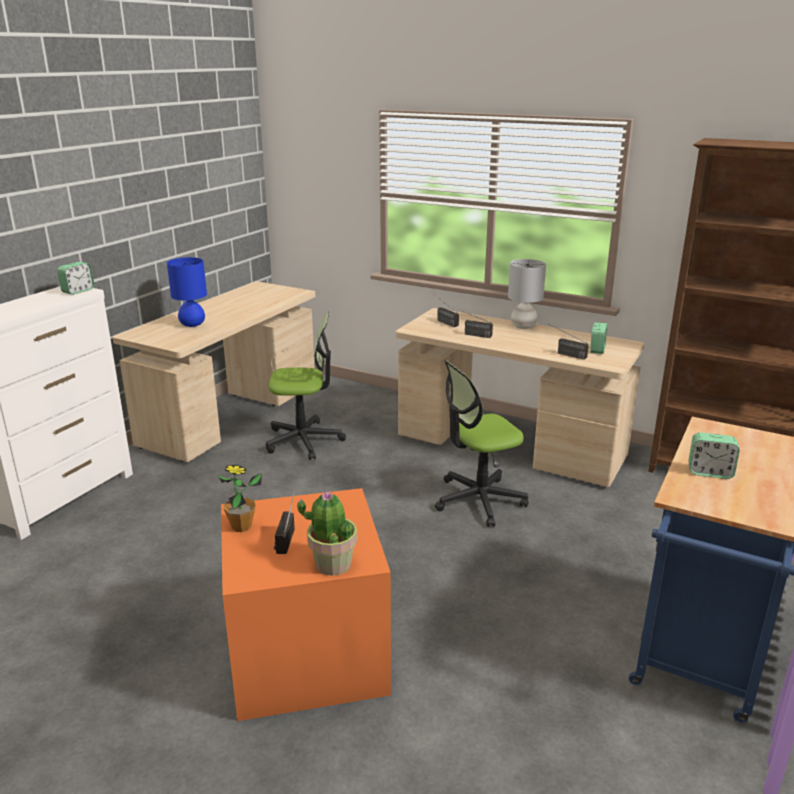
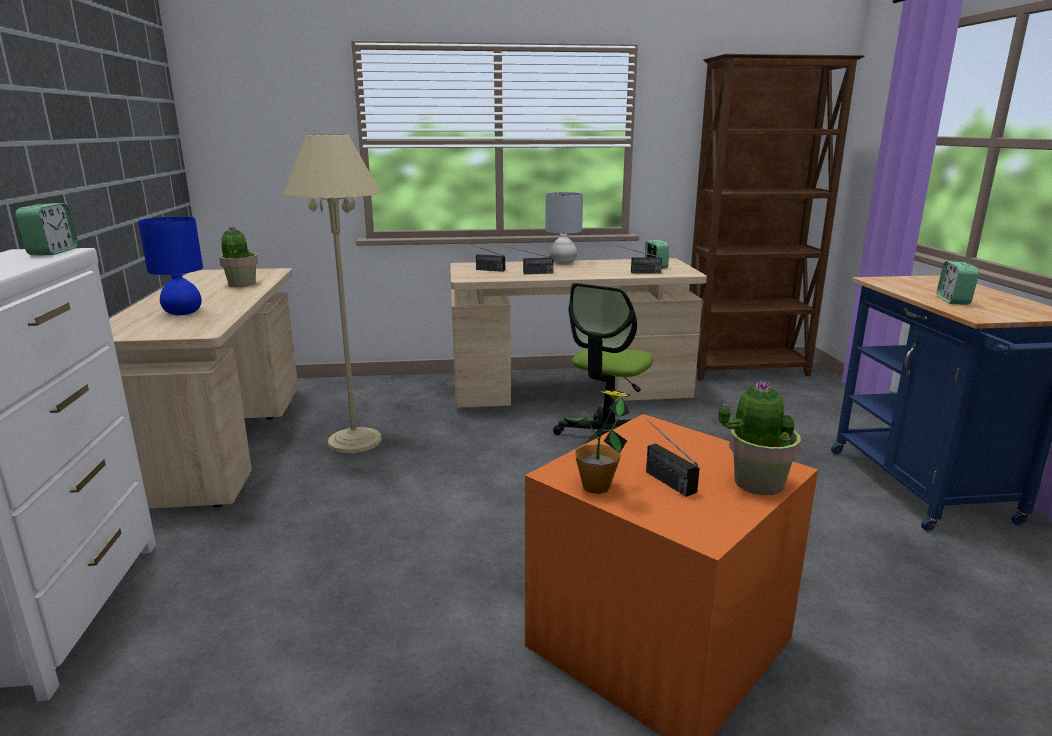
camera: 35 degrees left, 5 degrees down
office chair [266,312,346,460] -> beige floor lamp [283,134,382,453]
alarm clock [688,432,740,479] -> alarm clock turned 120 degrees clockwise [937,261,979,305]
none -> potted plant [219,226,258,287]

